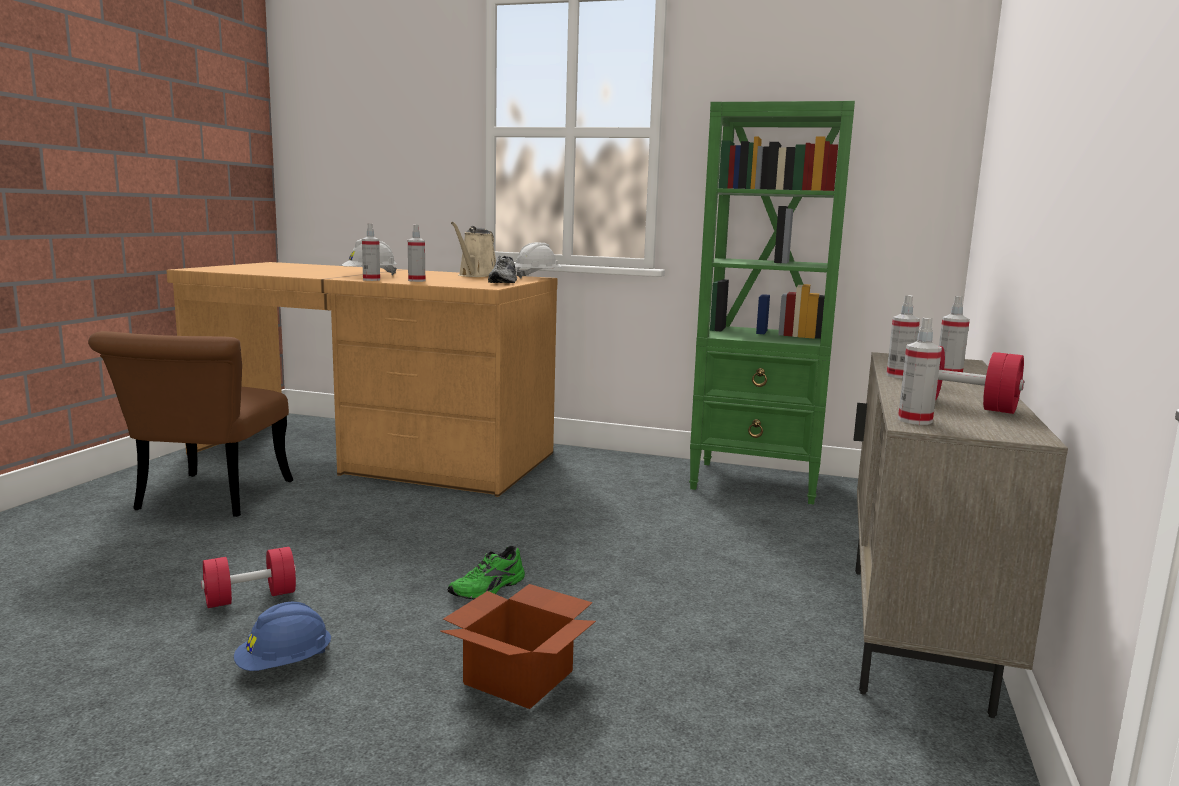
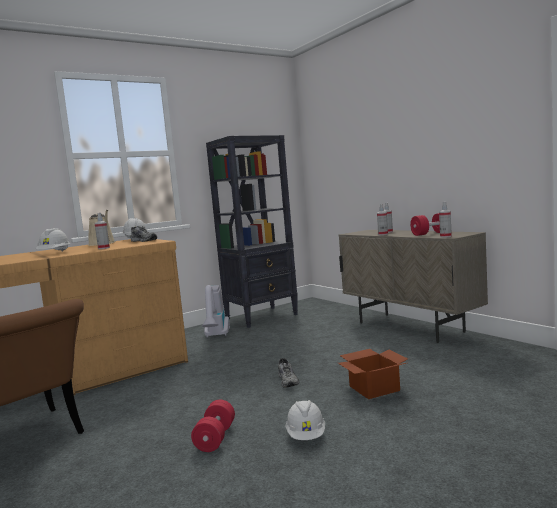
camera: 50 degrees left, 5 degrees down
blue hard hat [234,601,331,671] -> white hard hat [285,400,325,440]
spray bottle [362,223,380,281] -> none
green shoe [448,546,525,599] -> grey shoe [278,358,299,388]
green bookcase [689,101,855,505] -> black bookcase [206,135,298,328]
none -> vacuum cleaner [202,285,230,338]

